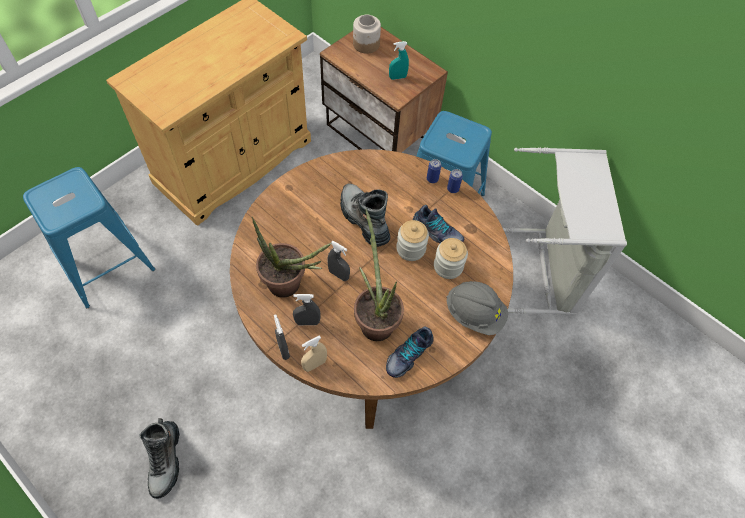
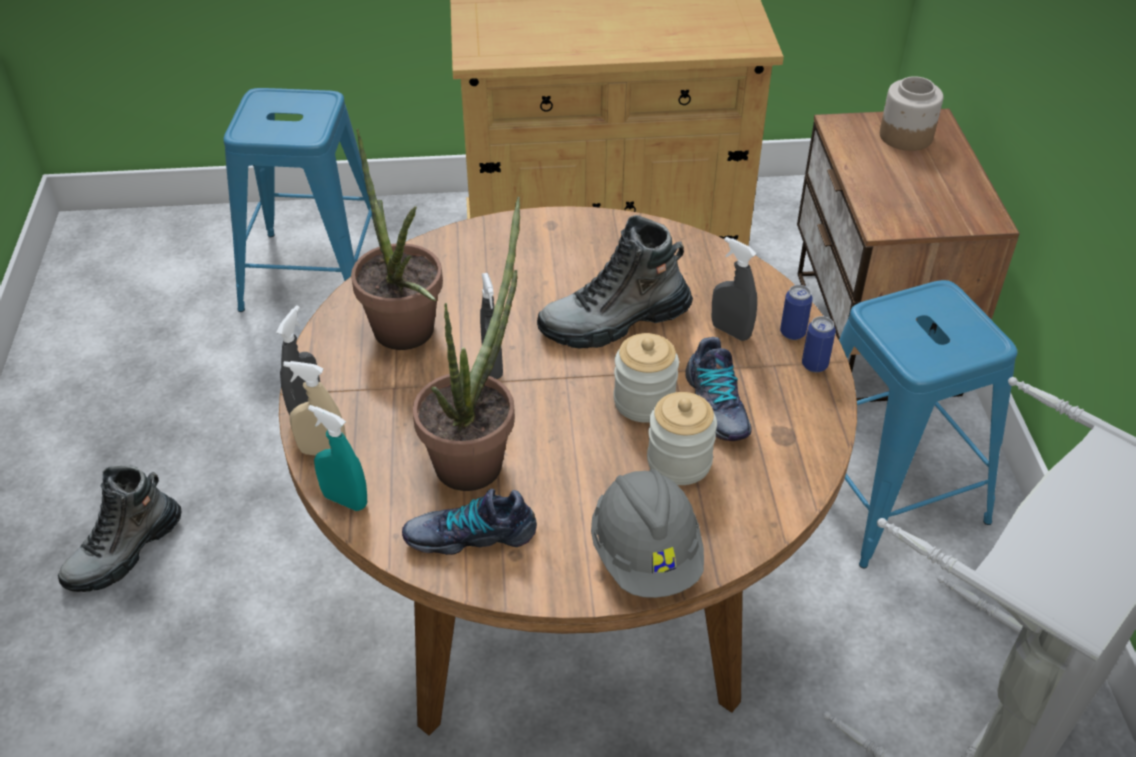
camera: 45 degrees right, 15 degrees down
grey spray bottle [293,294,321,325] -> grey spray bottle moved to [712,237,757,341]
boot [340,183,390,247] -> boot turned 120 degrees counterclockwise [537,215,693,349]
turquoise spray bottle [389,41,409,80] -> turquoise spray bottle moved to [308,405,367,511]

